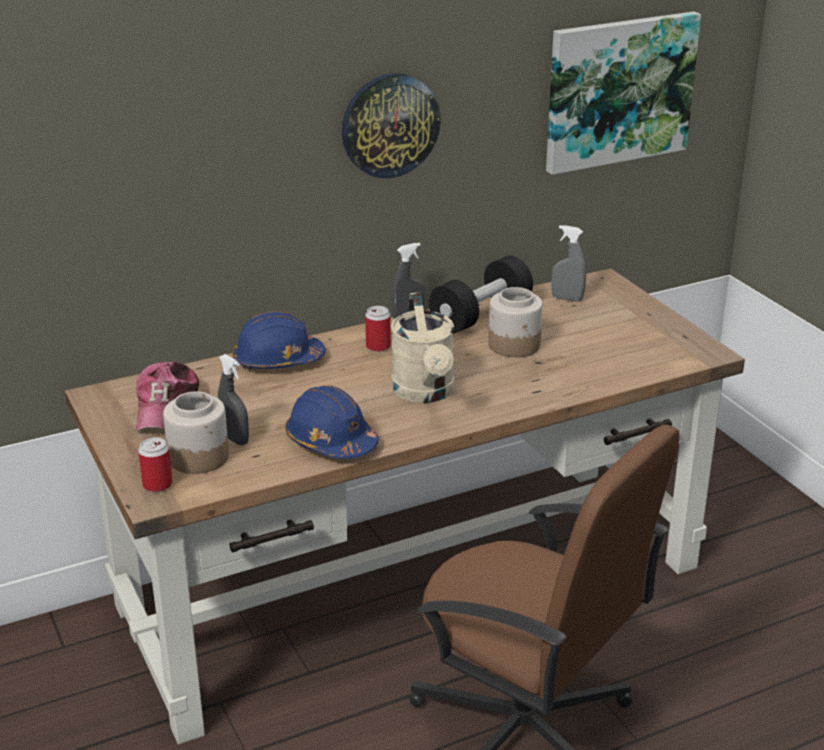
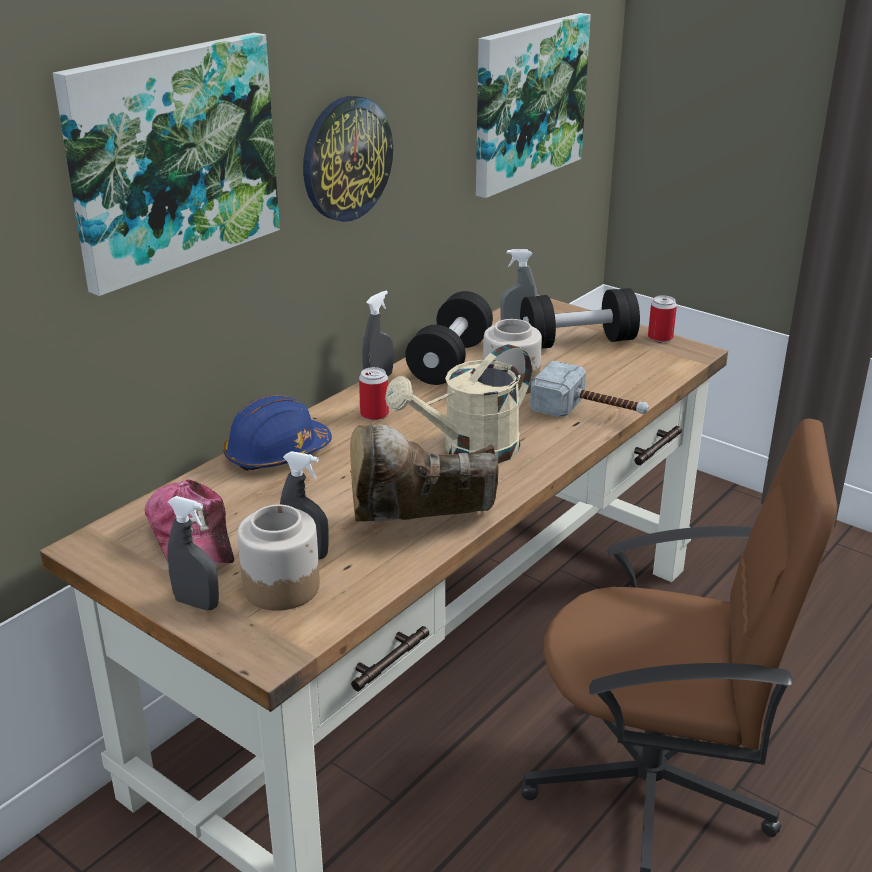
camera: 25 degrees left, 0 degrees up
can [138,437,173,492] -> can moved to [648,296,677,342]
blue hard hat [285,385,379,459] -> brown boot [350,424,498,522]
beige watering can [391,293,455,403] -> beige watering can turned 90 degrees clockwise [385,344,532,464]
none -> picture [53,33,280,296]
none -> grey spray bottle [167,496,219,610]
none -> black dumbbell [520,288,640,348]
none -> hammer [530,361,649,417]

